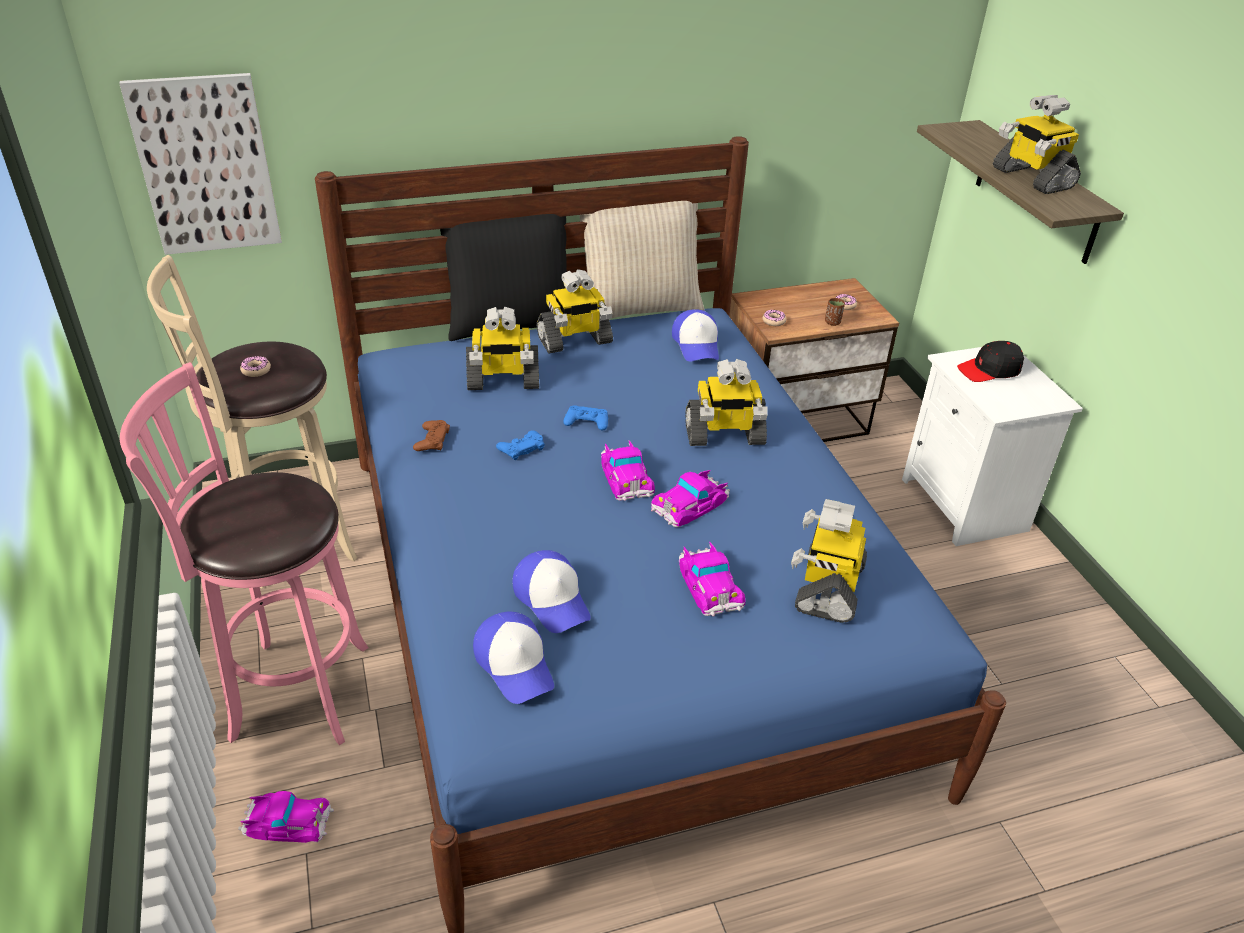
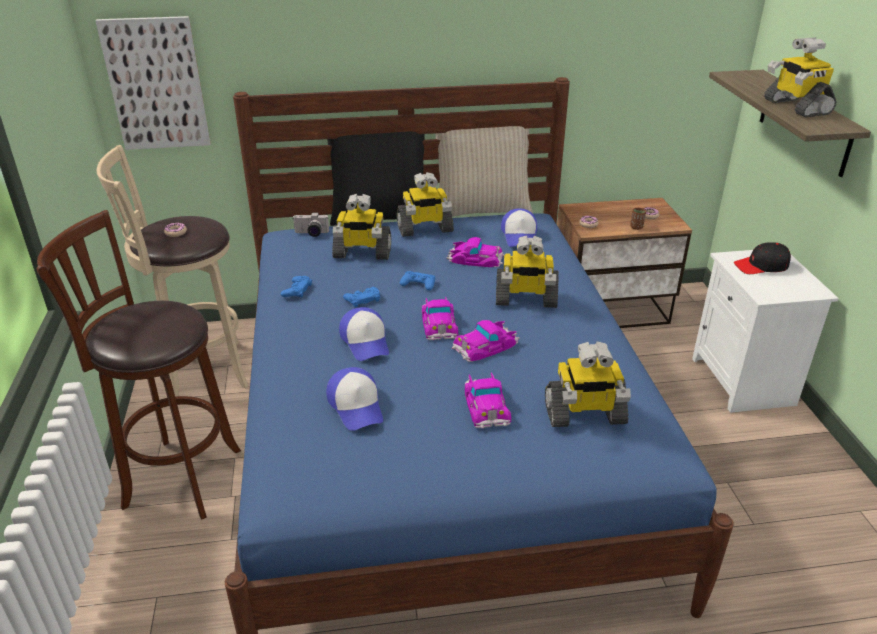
camera: 10 degrees right, 5 degrees down
pink stool [120,362,369,745] -> brown stool [37,210,241,520]
toy car [238,791,334,843] -> toy car moved to [447,237,505,267]
brown game controller [413,420,450,451] -> blue game controller [281,276,312,298]
cap [473,611,554,704] -> cap moved to [339,307,389,361]
toy robot [791,499,867,623] -> toy robot turned 120 degrees counterclockwise [545,341,631,427]
none -> camera [293,213,329,237]

